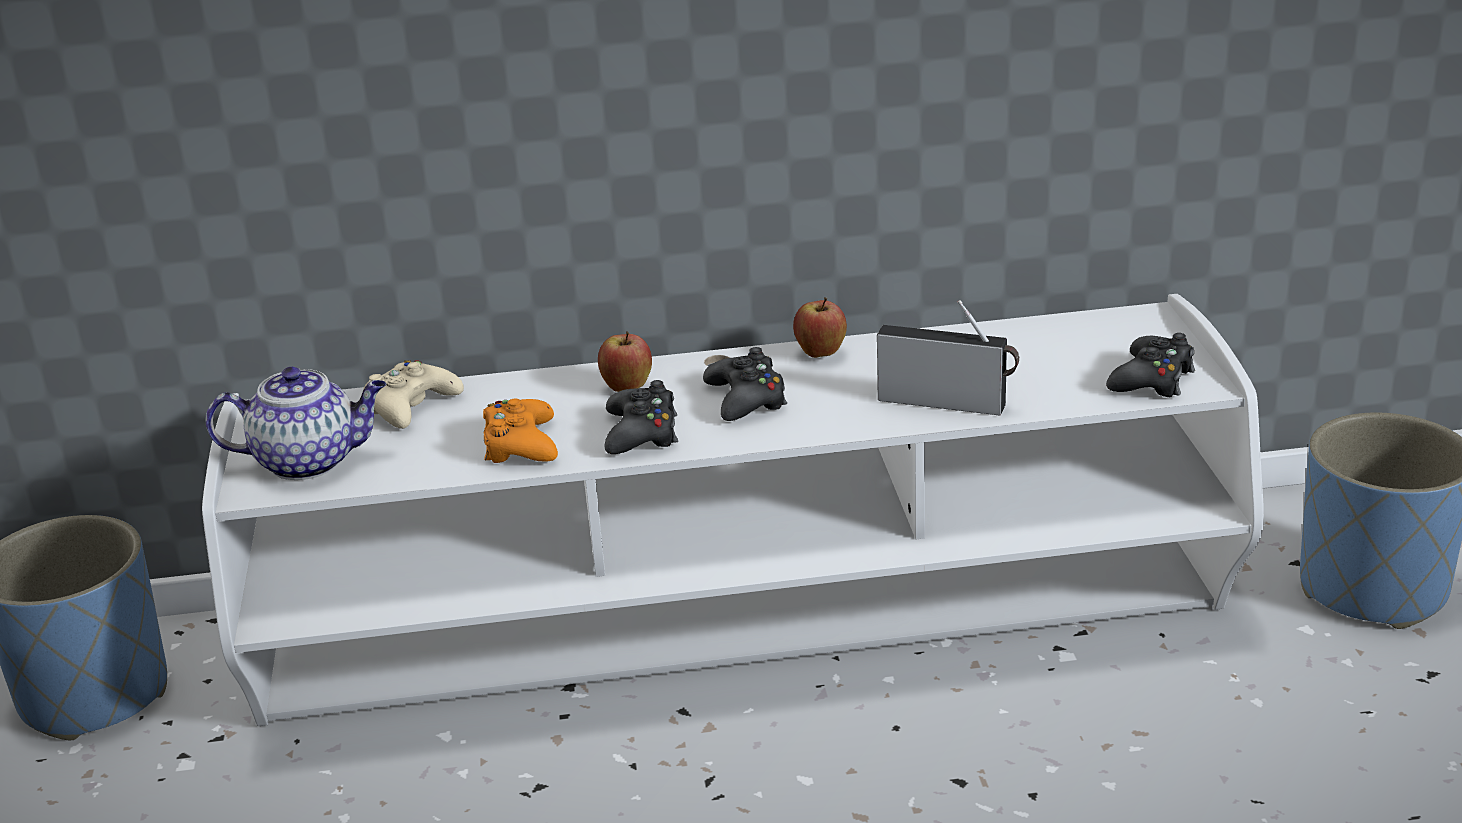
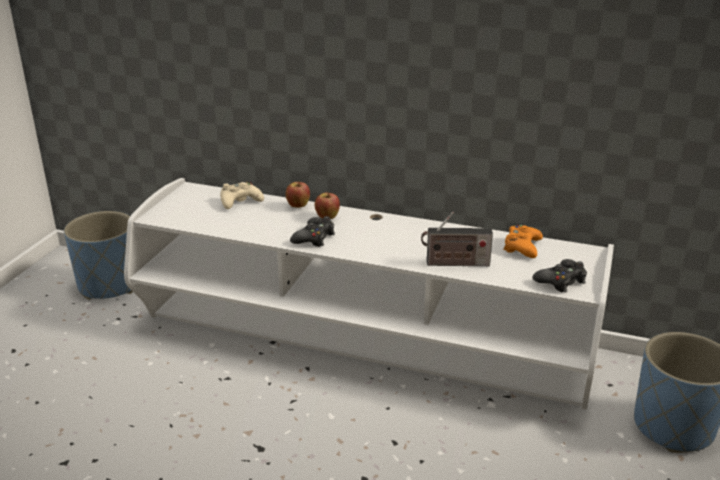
camera: 25 degrees right, 0 degrees up
teapot [205,367,386,480] -> none
orange game controller [483,398,558,463] -> orange game controller moved to [503,225,543,258]
black game controller [703,347,787,421] -> none
apple [793,297,847,358] -> apple moved to [286,181,310,208]
radio [877,300,1019,416] -> radio turned 135 degrees clockwise [421,212,493,266]

